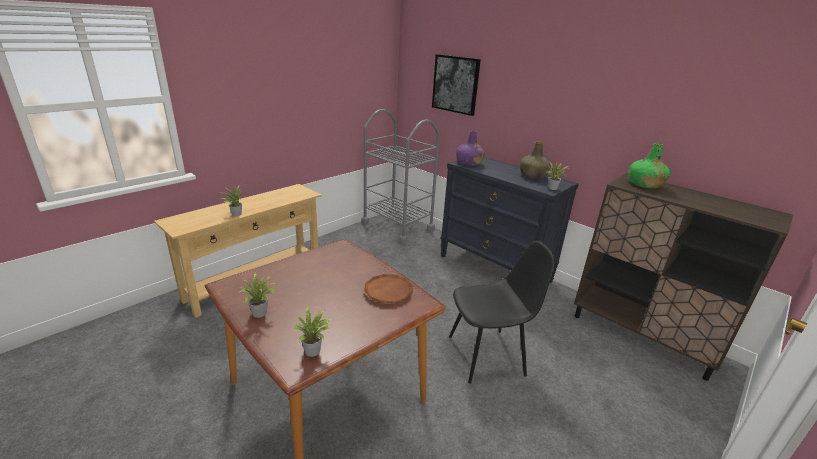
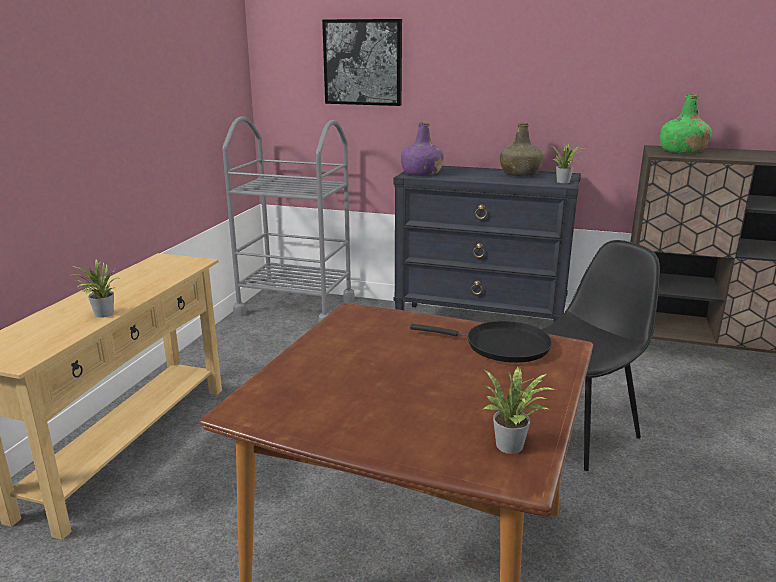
camera: 25 degrees left, 5 degrees down
potted plant [238,273,277,318] -> none
brown plate [364,274,413,303] -> black frying pan [410,321,552,363]

